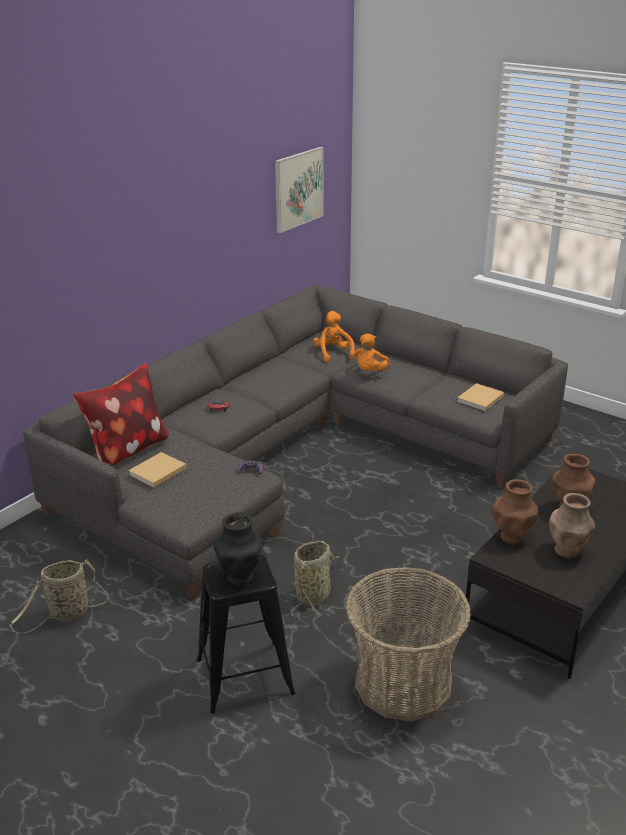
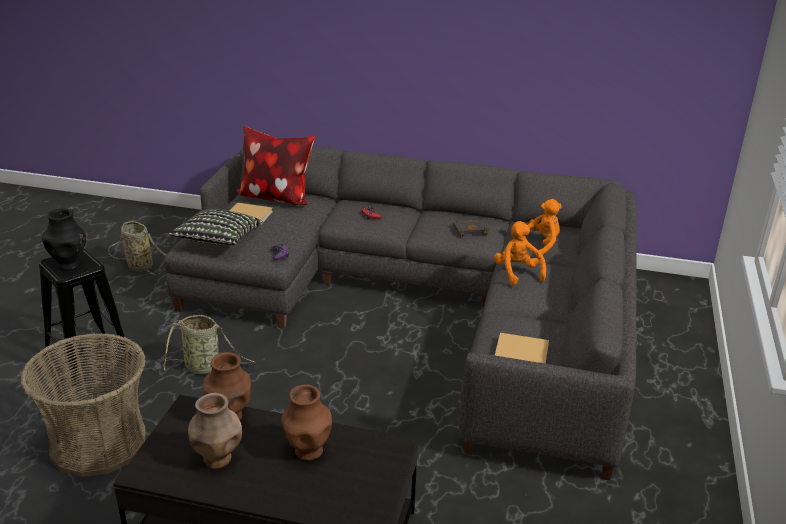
camera: 65 degrees right, 0 degrees up
picture [275,147,323,233] -> none
orange plush toy [354,333,390,371] -> orange plush toy turned 75 degrees clockwise [494,221,546,285]
none -> pillow [169,209,263,246]
none -> black book [453,219,489,237]

